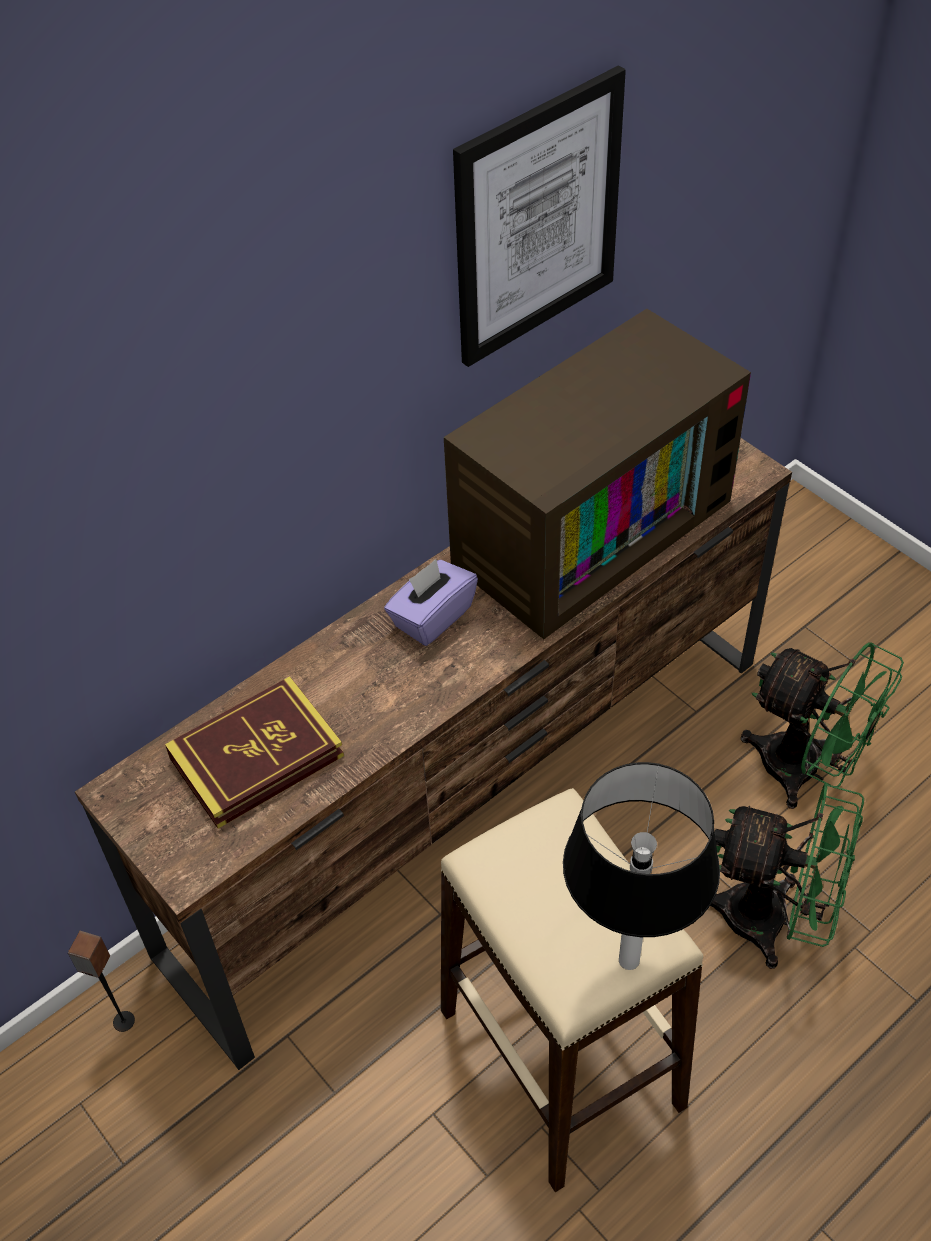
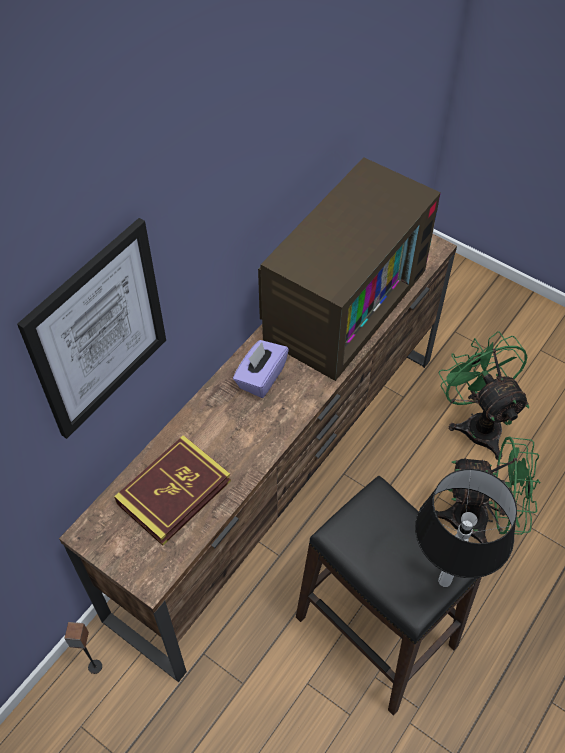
camera: 15 degrees left, 5 degrees up
beige stool [441,788,703,1192] -> black stool [296,476,482,716]
picture [453,65,626,367] -> picture moved to [17,218,166,439]
green fan [741,642,904,809] -> green fan turned 135 degrees counterclockwise [439,331,529,460]

